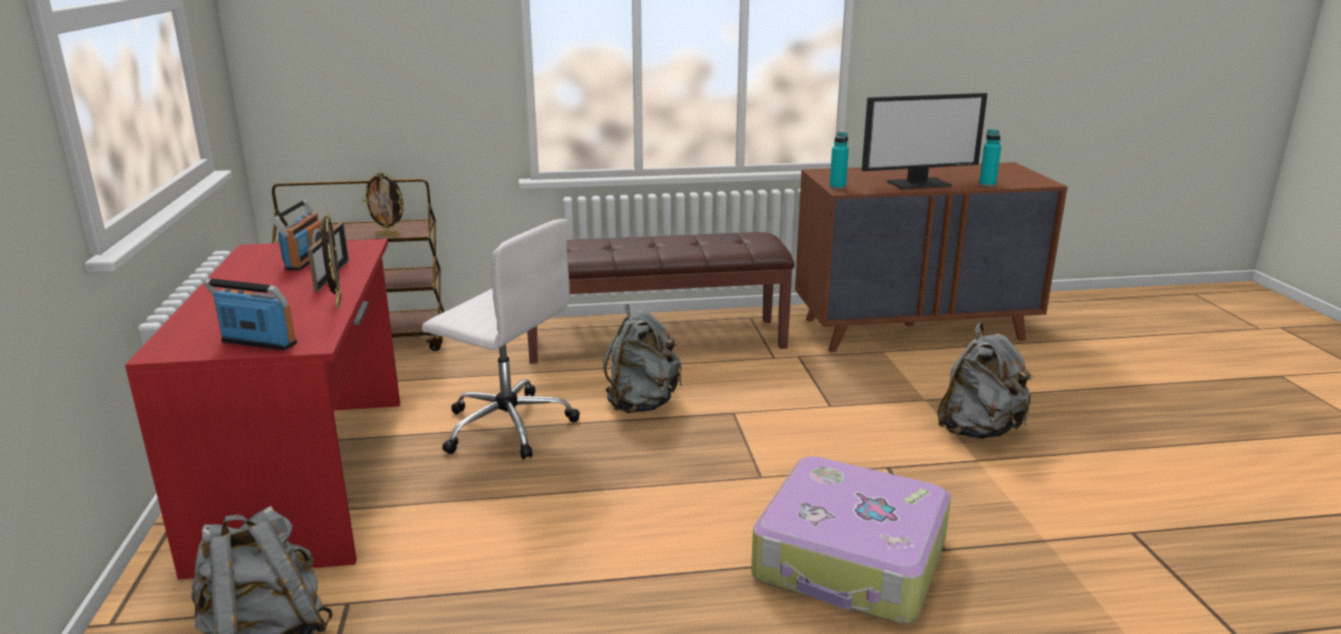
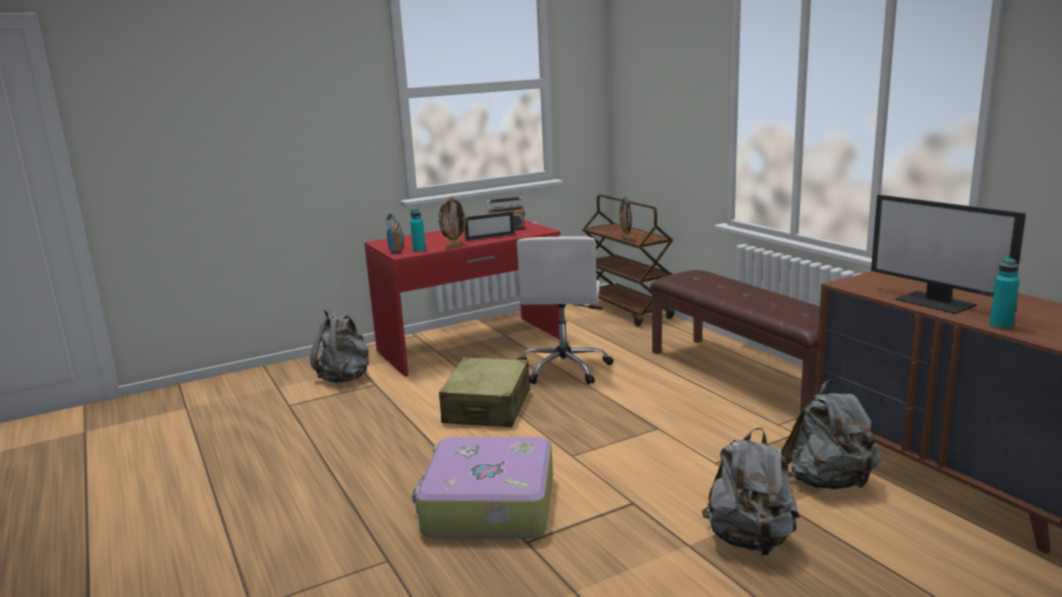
camera: 70 degrees right, 5 degrees down
grey backpack [603,304,682,413] -> grey backpack moved to [781,380,881,489]
turquoise bottle [829,132,849,189] -> turquoise bottle moved to [410,208,426,252]
none -> beige suitcase [439,357,530,428]

